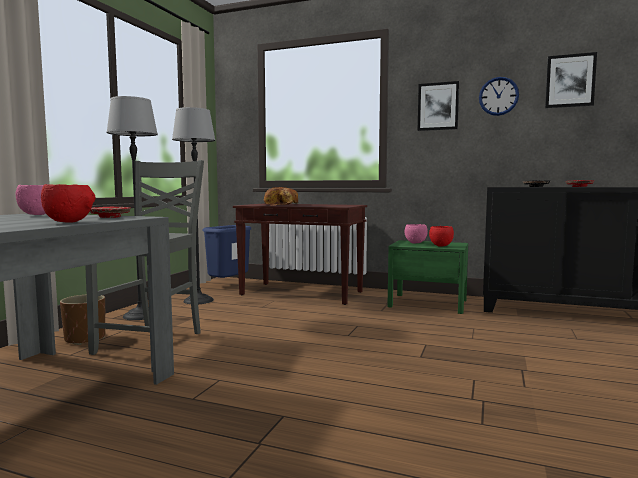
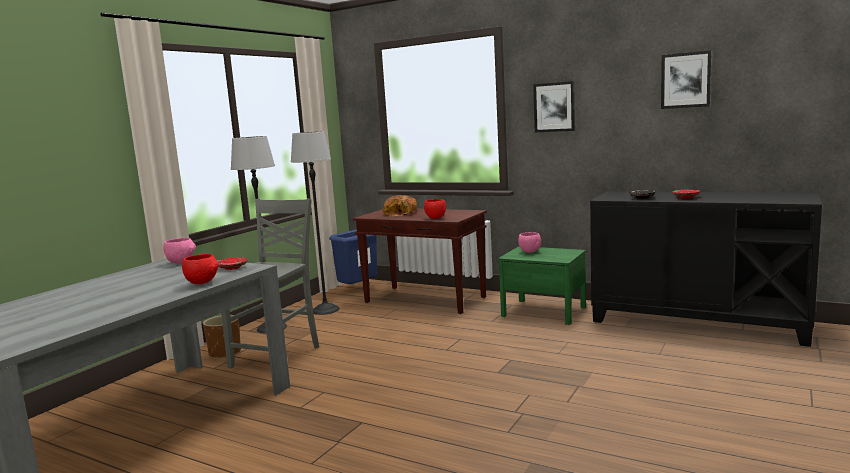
camera: 10 degrees right, 5 degrees up
red bowl [429,226,454,247] -> red bowl moved to [424,199,446,219]
wall clock [479,77,519,116] -> none

